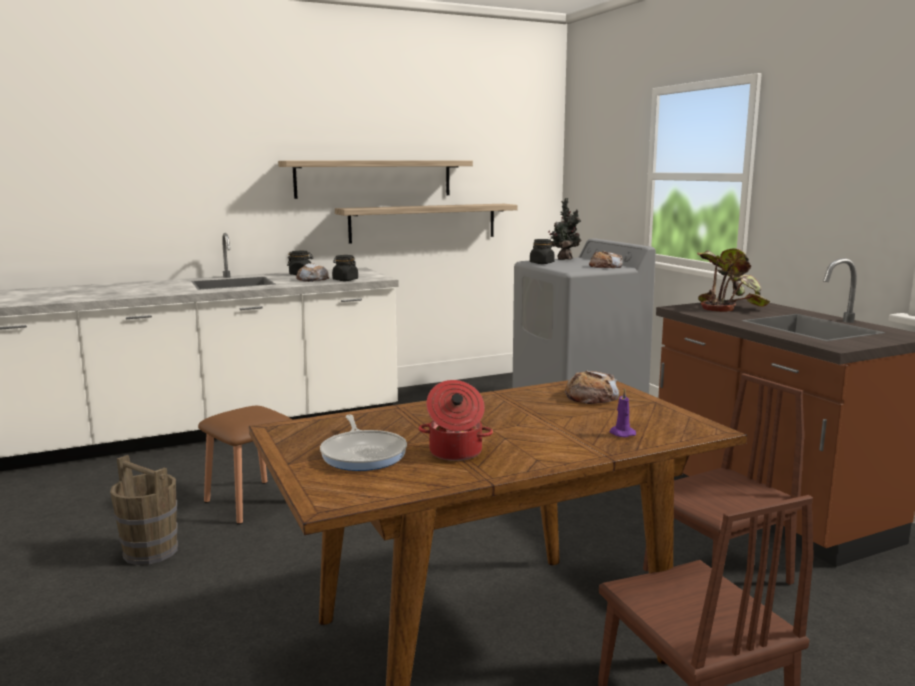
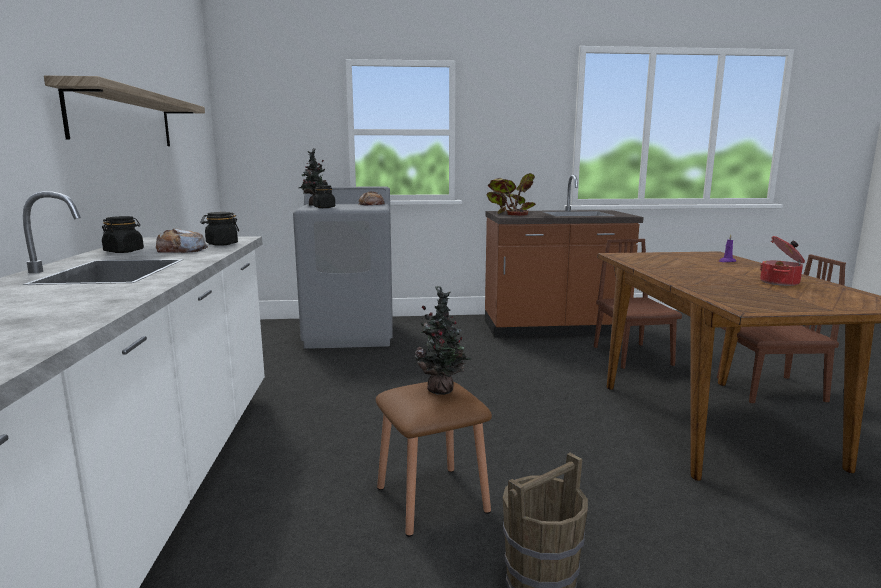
camera: 70 degrees left, 0 degrees up
frying pan [320,415,407,471] -> none
shelf [335,204,518,244] -> none
bread [564,371,619,404] -> none
none -> potted plant [414,286,472,395]

